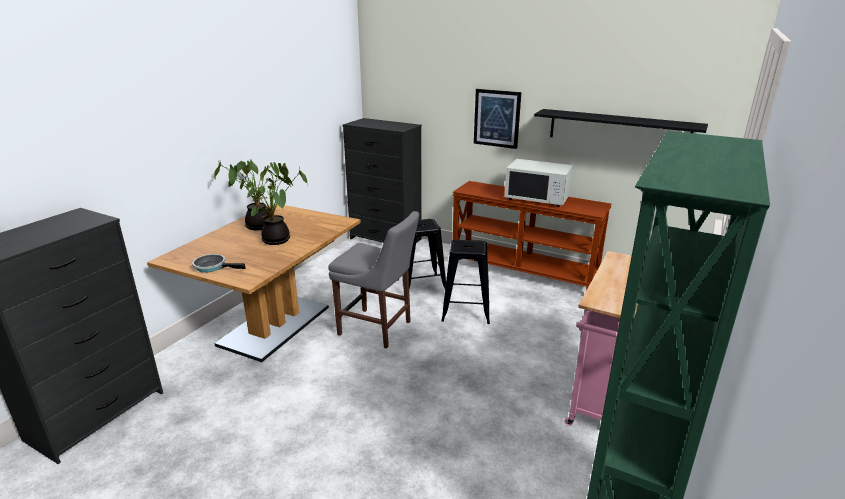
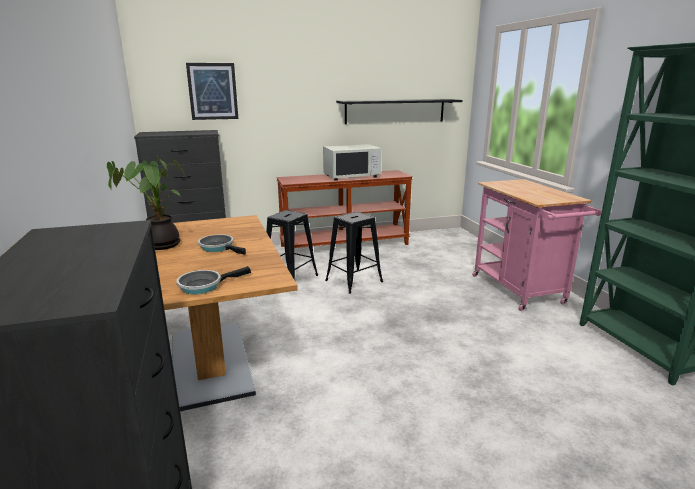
camera: 45 degrees left, 5 degrees down
potted plant [240,163,308,245] -> frying pan [198,234,246,255]
grey chair [328,211,419,348] -> none
picture [474,89,521,149] -> picture moved to [186,63,238,120]

